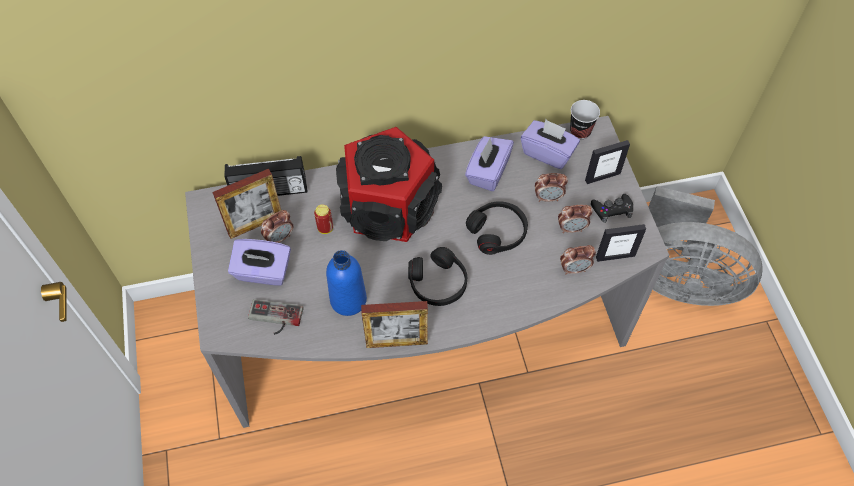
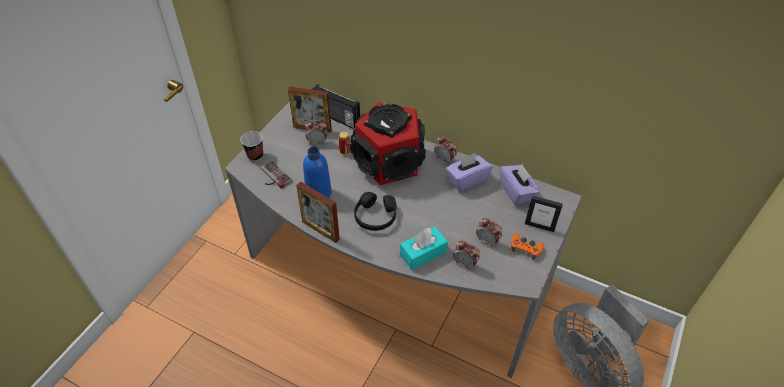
camera: 40 degrees right, 10 degrees down
purple tissue box [228,239,291,286] -> none
black headphones [466,201,528,255] -> none
alarm clock [535,173,568,202] -> alarm clock moved to [435,136,457,164]
cup [570,100,600,139] -> cup moved to [240,131,263,161]
black game controller [591,194,633,223] -> orange game controller [511,233,544,260]
picture frame [596,224,646,262] -> none
none -> turquoise tissue box [400,227,448,270]

